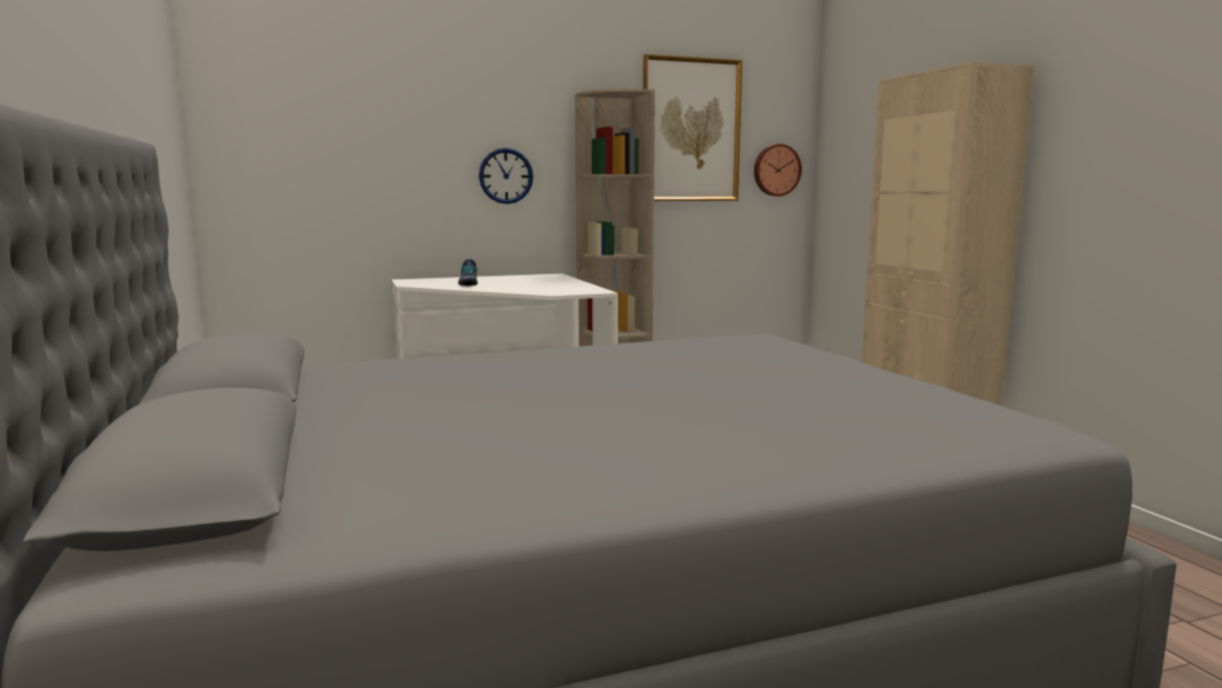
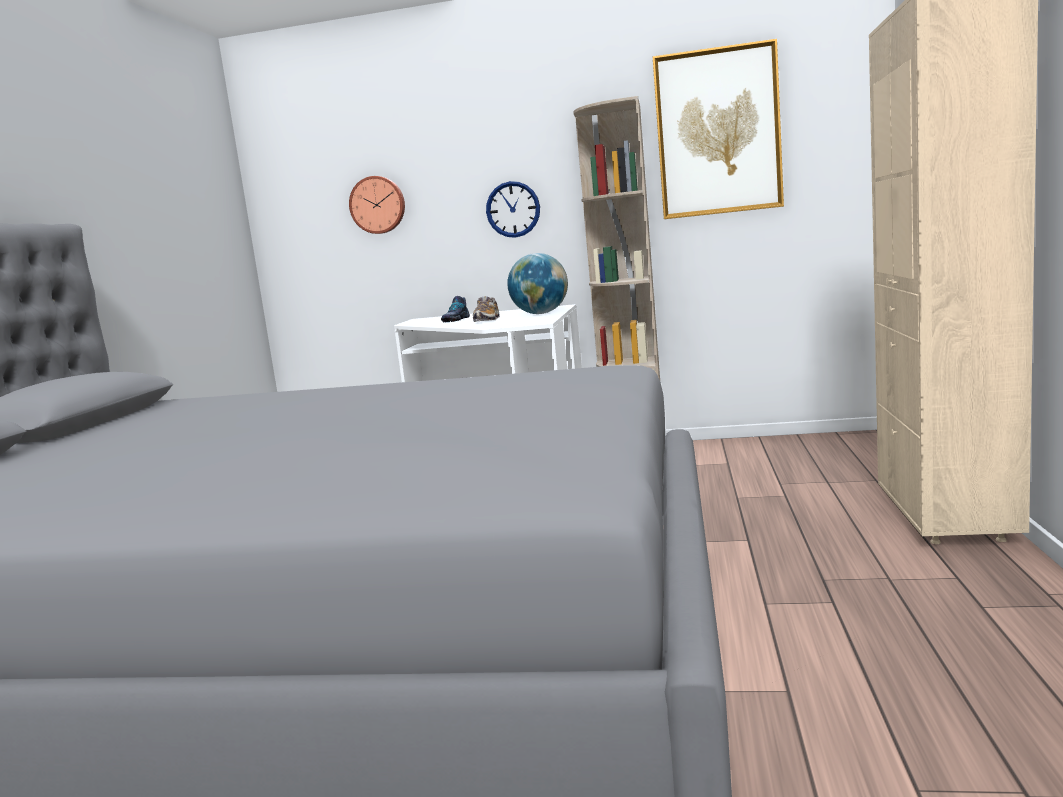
camera: 30 degrees right, 0 degrees up
wall clock [754,144,802,196] -> wall clock moved to [349,176,405,234]
none -> shoe [473,296,500,322]
none -> globe [507,253,568,314]

